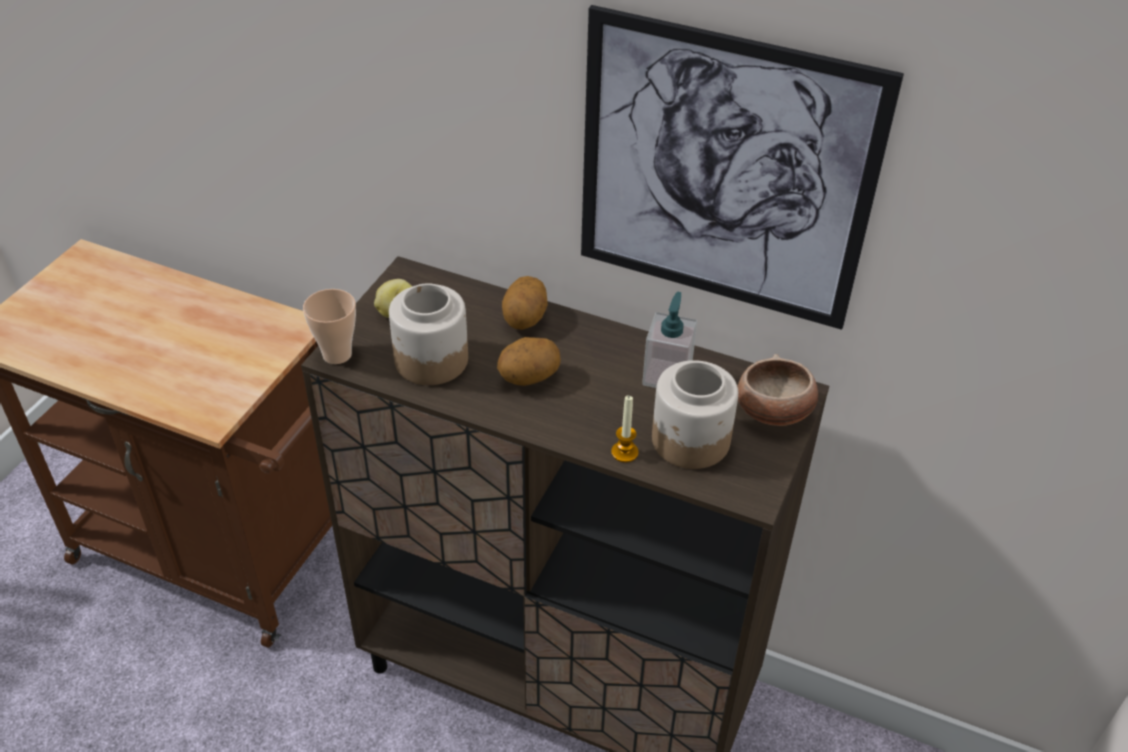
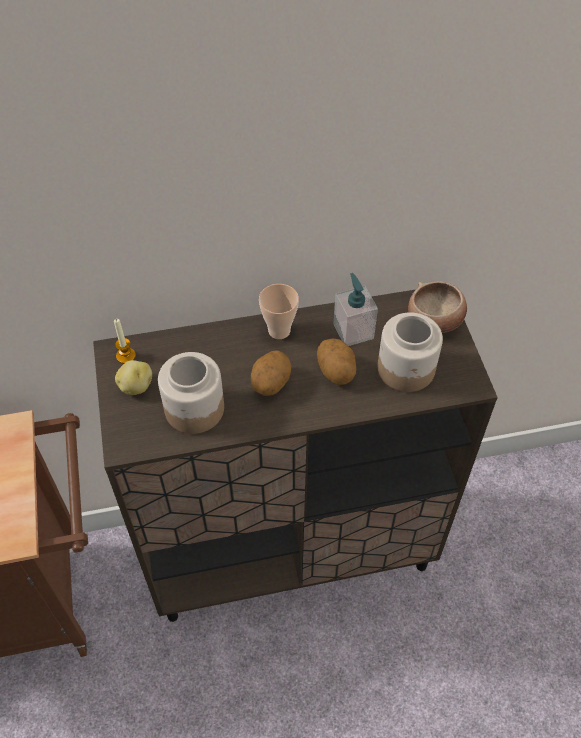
camera: 35 degrees left, 10 degrees up
cup [303,289,356,364] -> cup moved to [259,284,299,339]
potato [502,276,548,330] -> potato moved to [317,338,356,385]
picture [581,5,904,330] -> none
candle [611,395,639,463] -> candle moved to [114,319,136,364]

